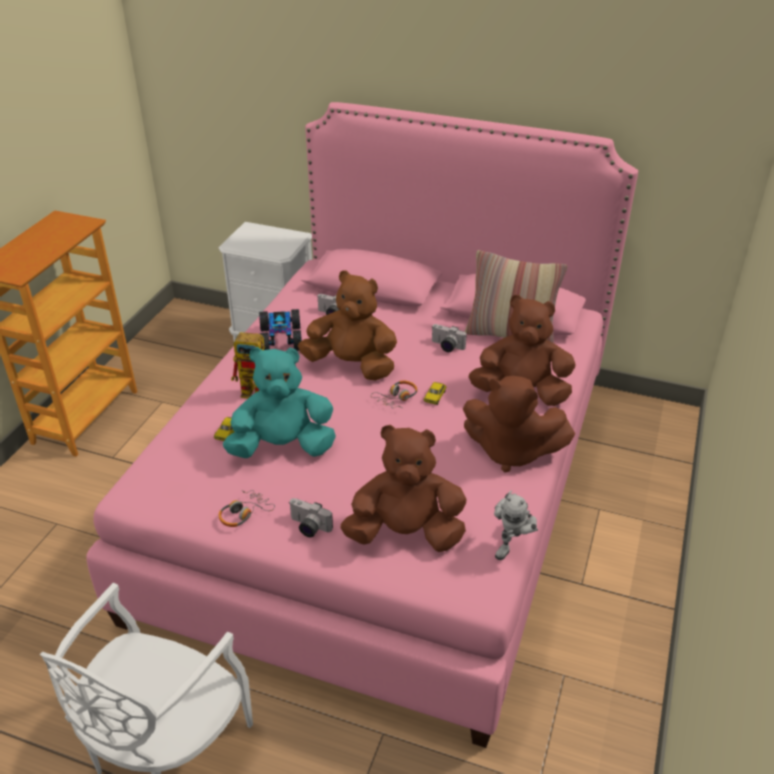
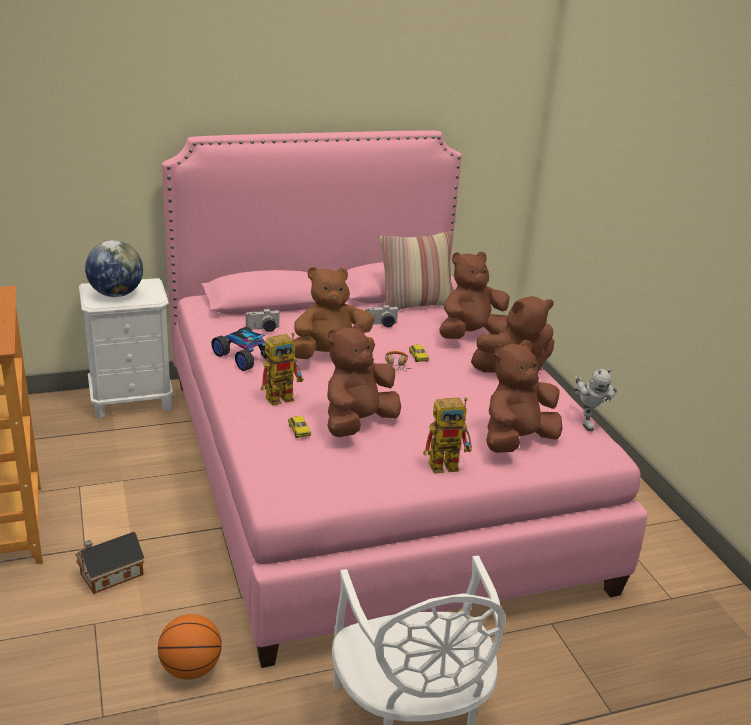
camera: 40 degrees left, 10 degrees down
headphones [219,490,275,527] -> none
turquoise plush toy [223,347,336,458] -> brown plush toy [327,323,401,437]
camera [290,498,333,537] -> toy robot [423,397,472,473]
none -> toy house [75,532,144,594]
none -> globe [85,240,143,297]
none -> basketball [158,614,222,680]

